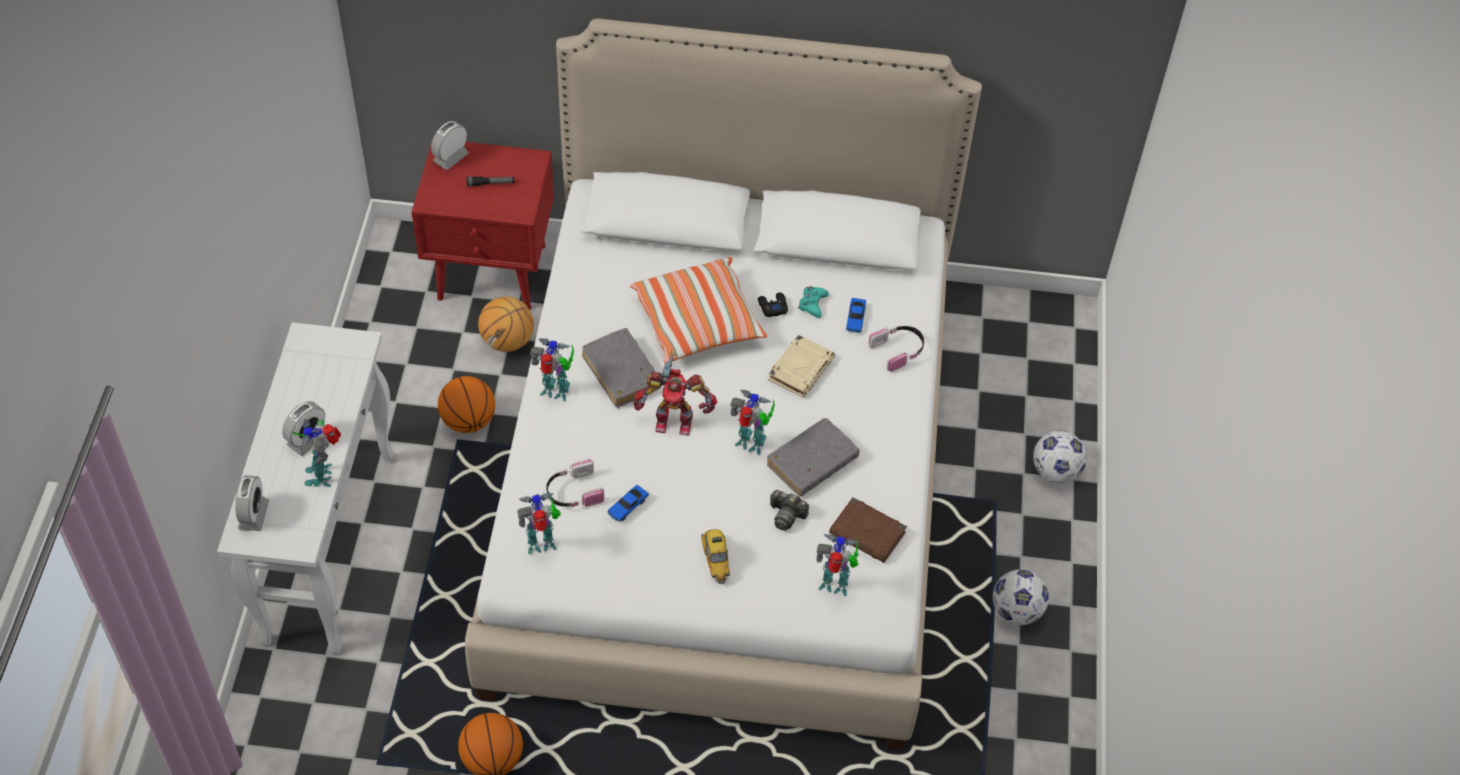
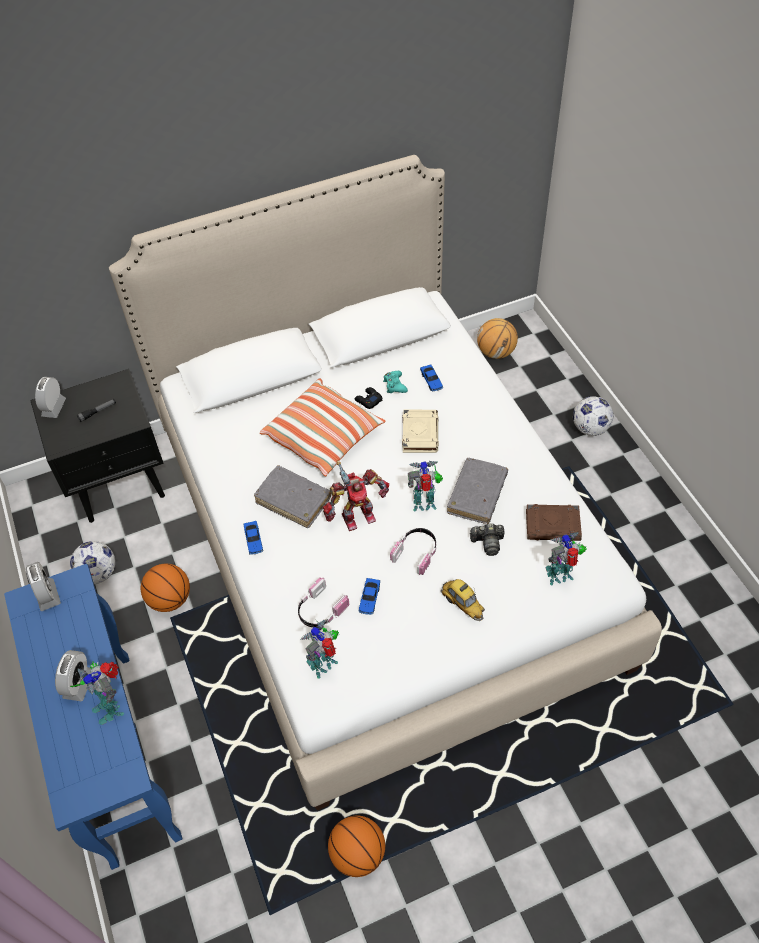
camera: 25 degrees left, 0 degrees up
white console table [217,322,394,654] -> blue console table [4,564,183,870]
alarm clock [235,475,269,531] -> alarm clock moved to [26,562,61,611]
red nightstand [411,139,554,310] -> black nightstand [30,369,165,523]
basketball [478,296,534,352] -> basketball moved to [477,318,518,359]
toy robot [530,338,574,401] -> toy car [244,521,263,555]
headphones [868,326,924,372] -> headphones moved to [390,528,437,575]
football [993,569,1049,625] -> football moved to [70,541,115,584]

